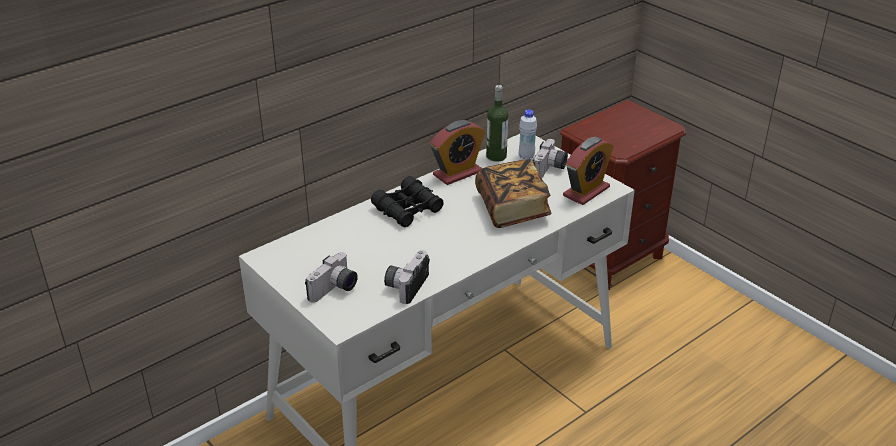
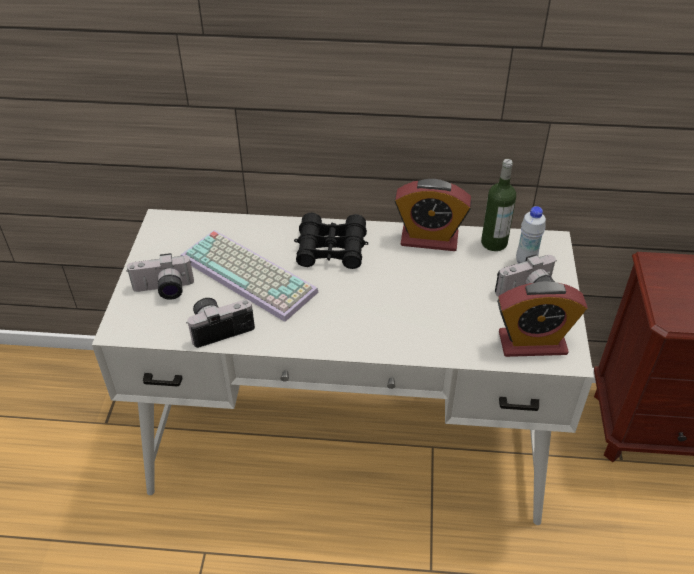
camera: 45 degrees right, 10 degrees up
book [475,159,552,228] -> none
none -> keyboard [181,230,319,322]

